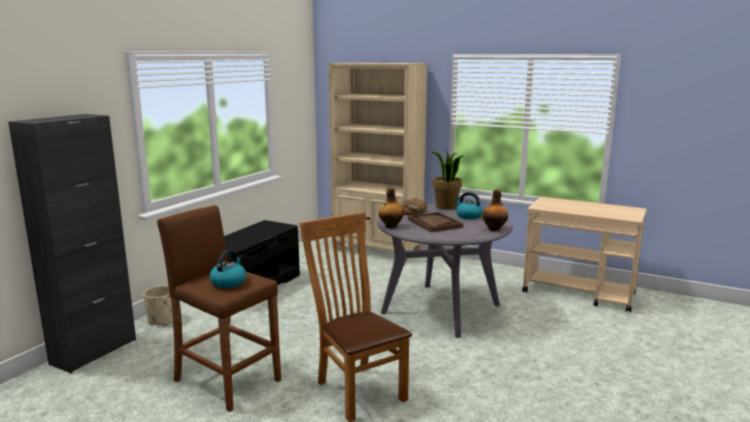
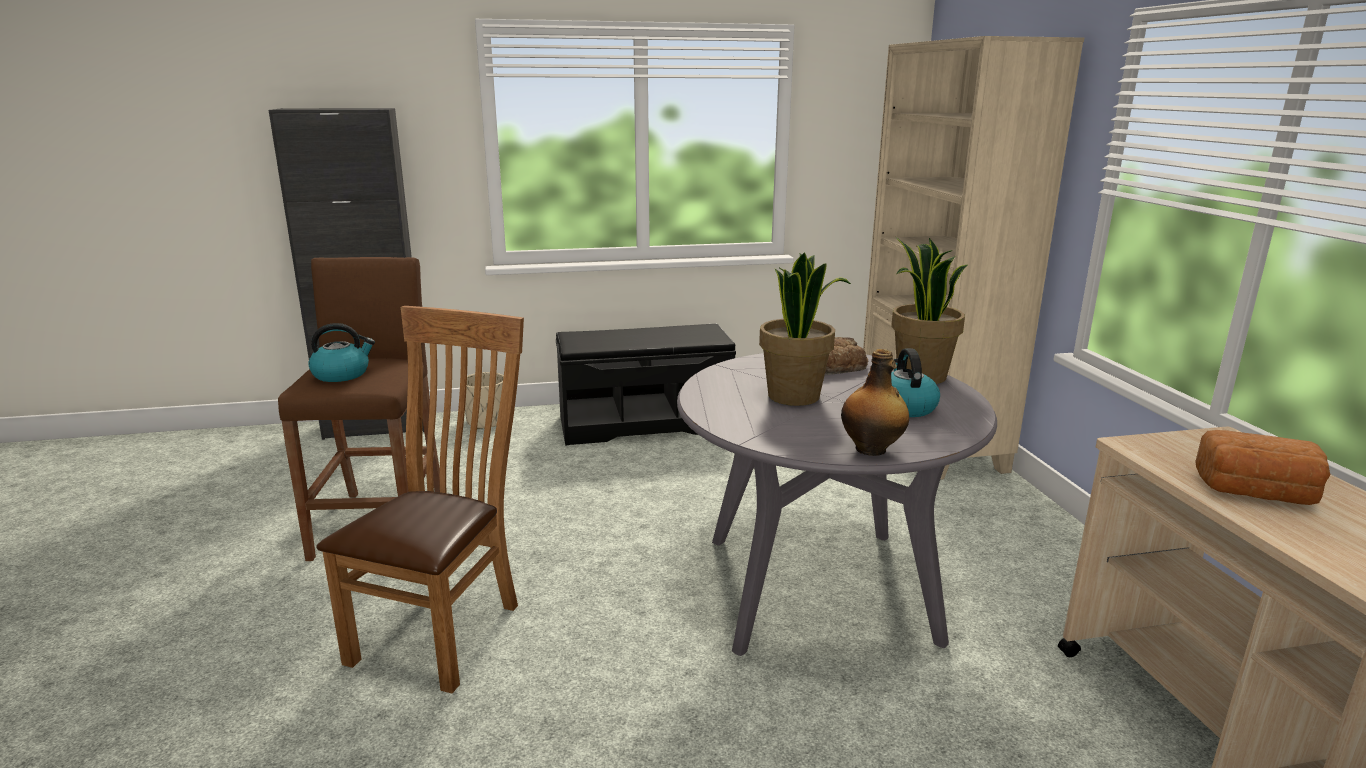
camera: 50 degrees right, 5 degrees up
bottle [379,188,404,228] -> none
brown tray [408,212,463,232] -> potted plant [759,252,851,406]
none -> bread [1195,430,1331,505]

